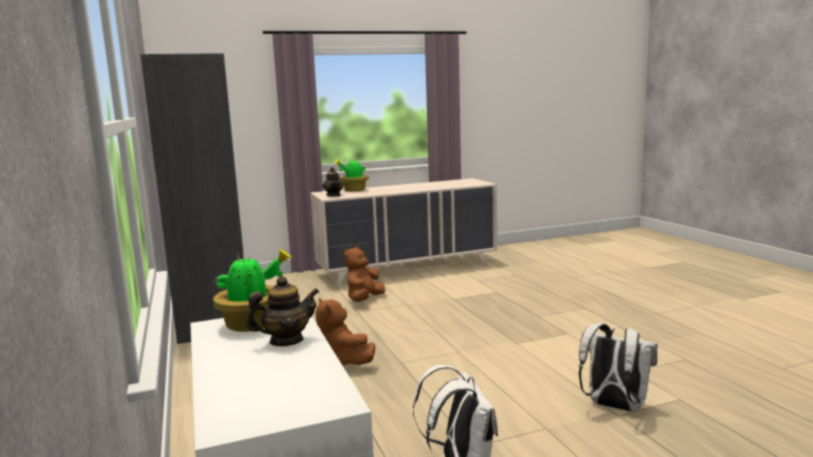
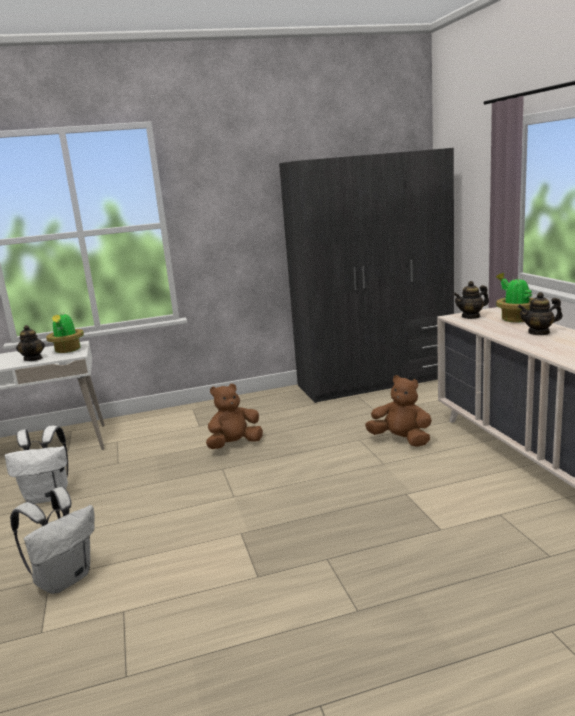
camera: 95 degrees right, 5 degrees up
none -> teapot [518,292,562,335]

